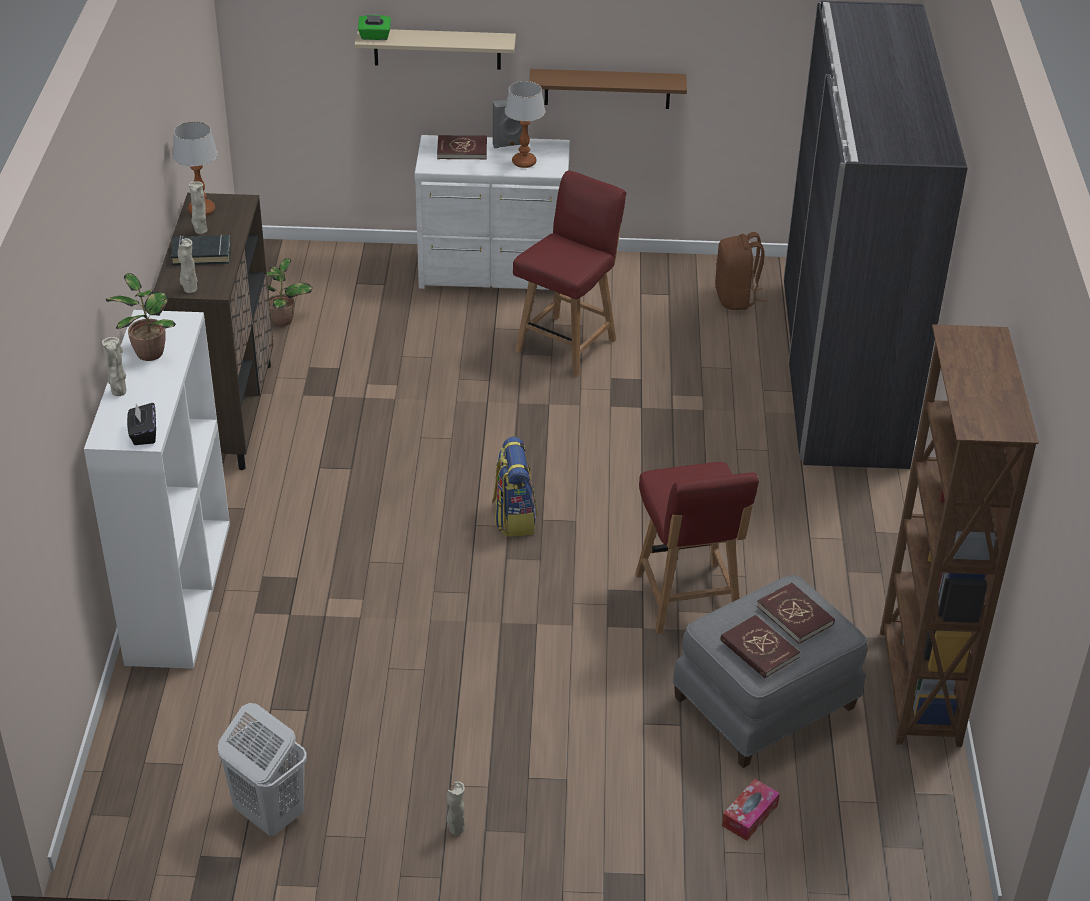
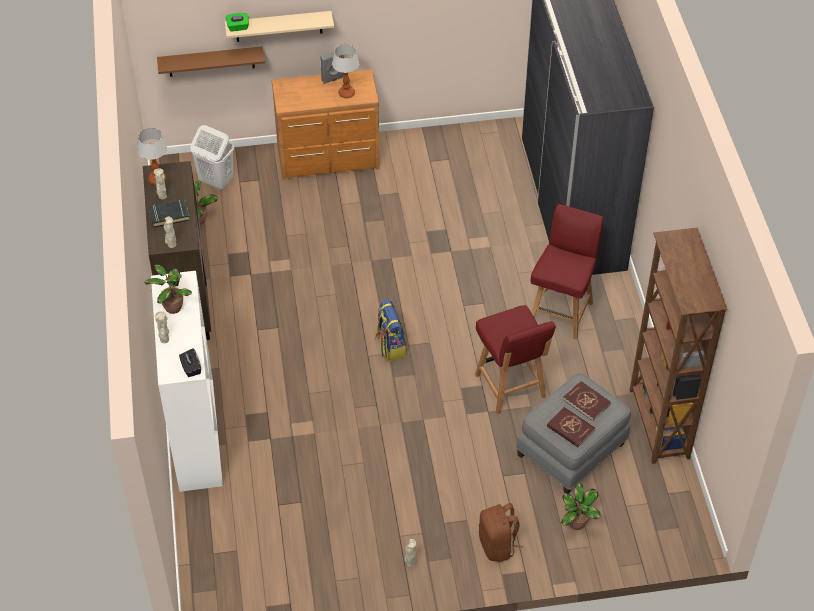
camera: 10 degrees left, 10 degrees up
white laundry basket [218,703,307,836] -> white laundry basket moved to [190,125,234,190]
white dresser [414,135,570,290] -> brown dresser [271,69,380,180]
red book [437,135,487,159] -> none
red chair [513,170,626,377] -> red chair moved to [531,204,604,340]
brown shelf [529,69,687,109] -> brown shelf moved to [157,46,265,77]
brown backpack [715,232,767,310] -> brown backpack moved to [479,503,523,562]
tissue box [722,779,780,841] -> potted plant [561,483,600,530]

